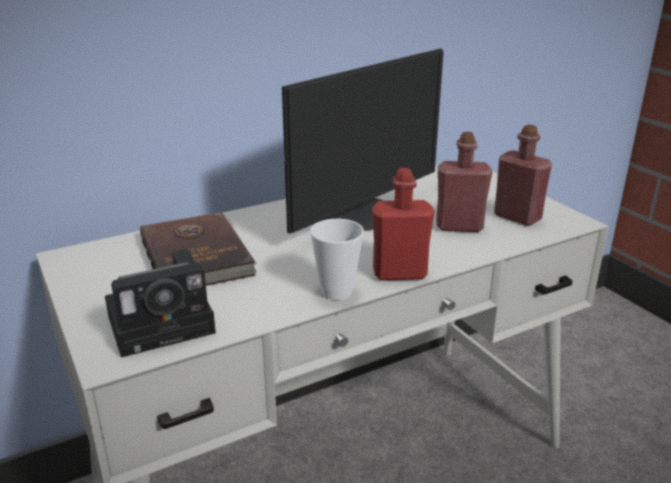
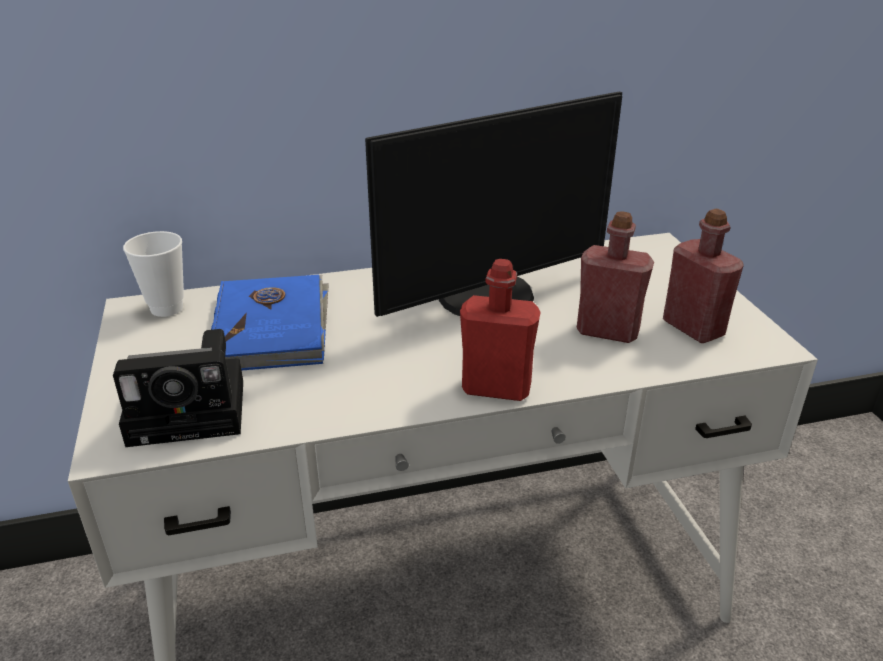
camera: 15 degrees right, 5 degrees up
brown book [140,212,257,286] -> blue book [211,274,329,370]
cup [310,219,364,300] -> cup moved to [123,231,184,317]

